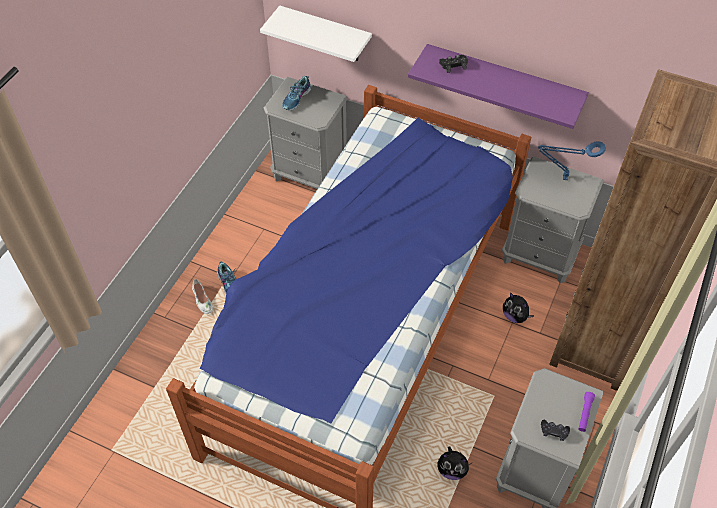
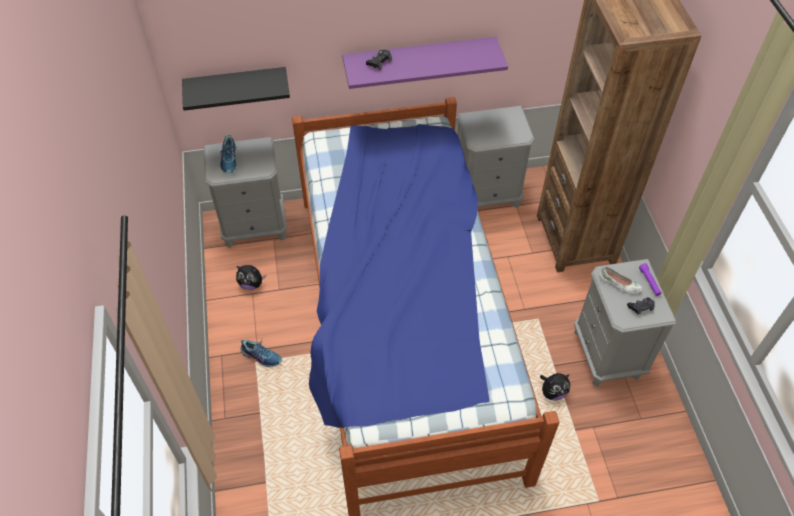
camera: 35 degrees left, 0 degrees up
white shoe [192,279,213,314] -> white shoe moved to [599,266,642,294]
white shelf [260,6,372,62] -> black shelf [182,67,290,111]
plush toy [503,292,534,323] -> plush toy moved to [236,265,266,290]
blue table lamp [538,141,606,180] -> none

